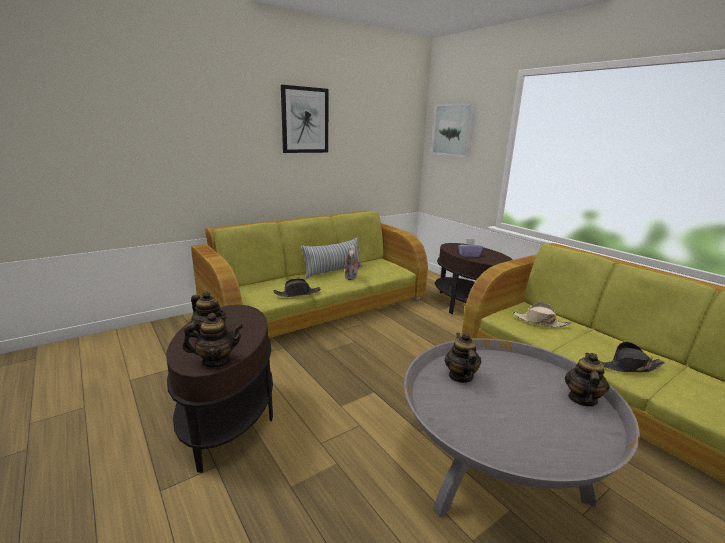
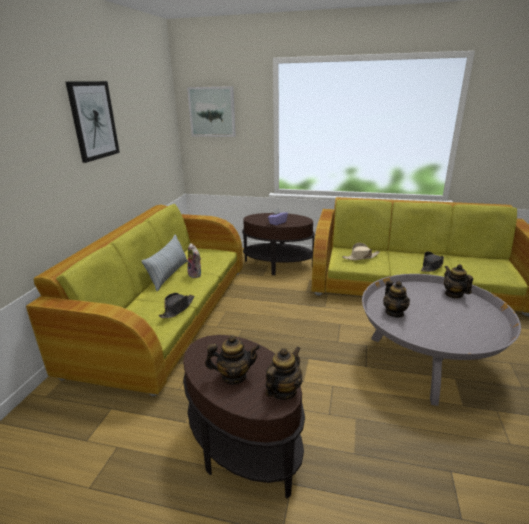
camera: 40 degrees left, 5 degrees up
teapot [445,333,481,383] -> teapot turned 150 degrees counterclockwise [383,281,410,318]

